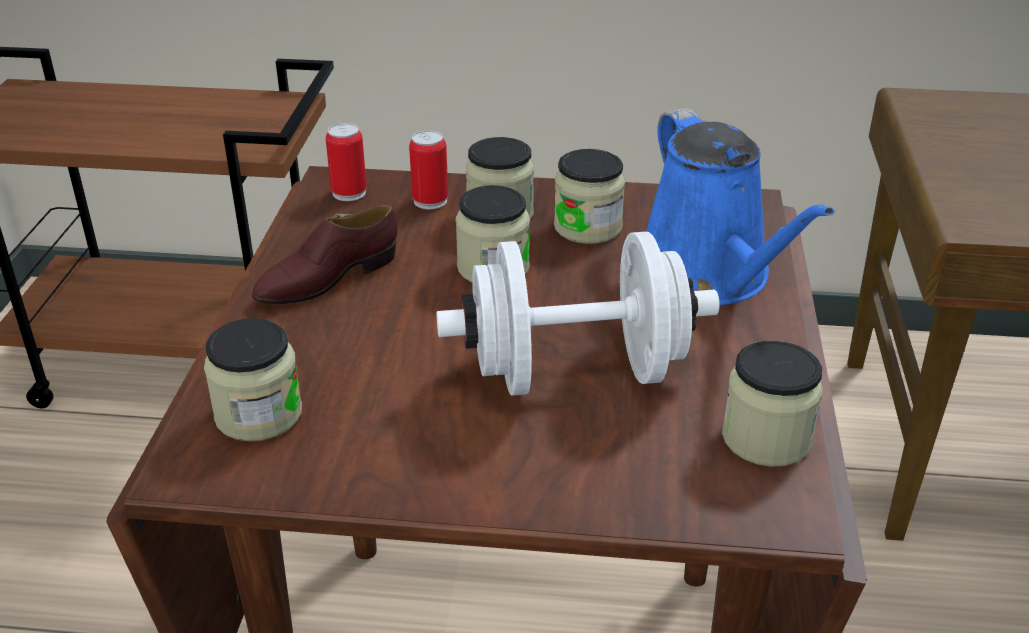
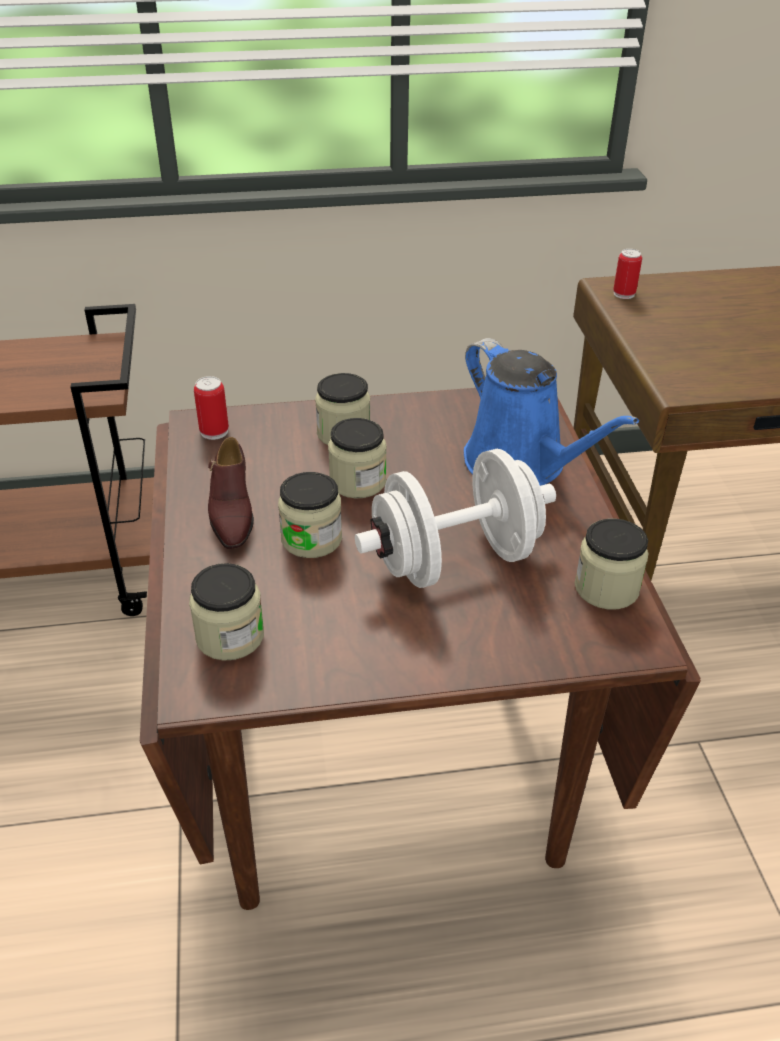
camera: 15 degrees left, 5 degrees up
brown shoe [251,205,398,304] -> brown shoe turned 45 degrees counterclockwise [208,437,254,549]
can [409,130,448,209] -> can moved to [613,249,642,299]
jar [554,149,625,244] -> jar moved to [278,472,342,558]

